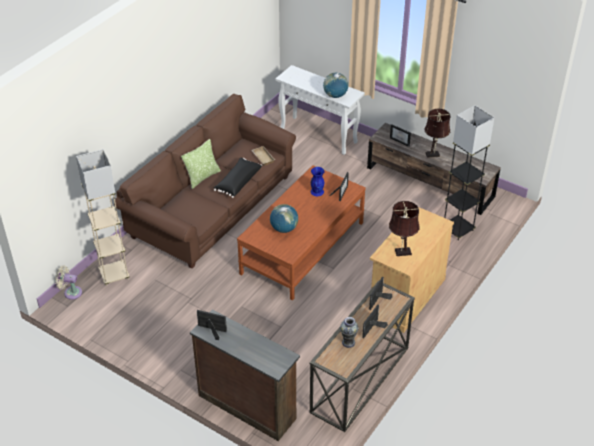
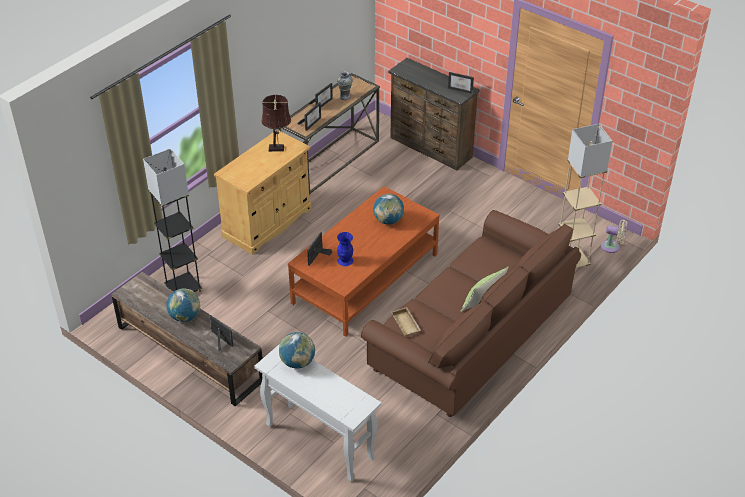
camera: 175 degrees left, 0 degrees up
black pillow [214,158,262,198] -> none
brown table lamp [425,109,450,158] -> globe [166,288,200,322]

